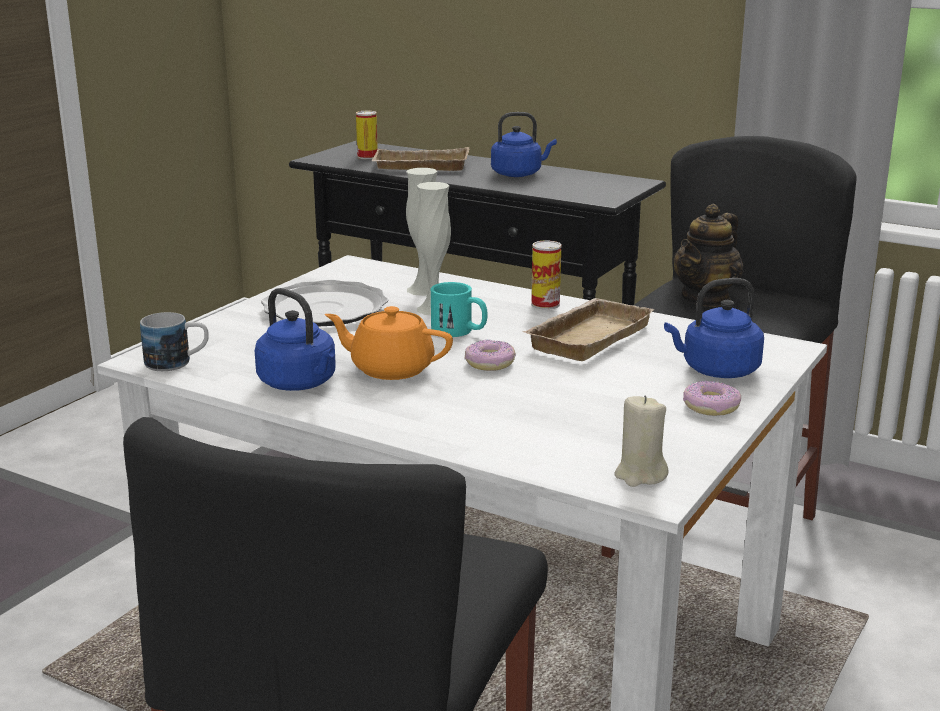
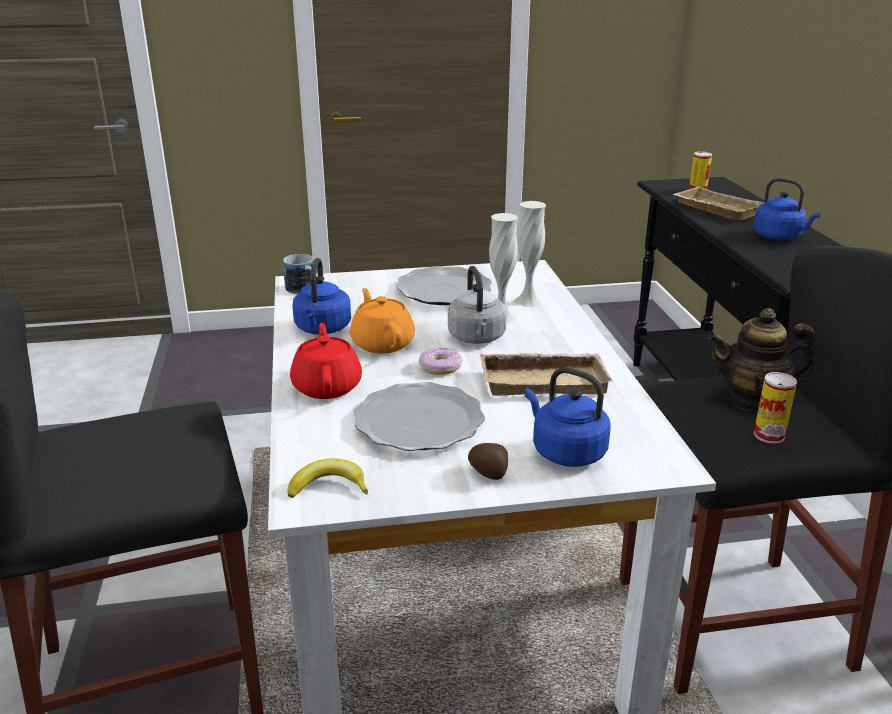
camera: 50 degrees right, 5 degrees up
turquoise mug [431,282,487,337] -> grey kettle [448,266,507,344]
can [531,240,562,310] -> can moved to [754,372,797,444]
beige candle [614,395,668,487] -> banana [288,458,368,498]
donut [683,381,741,416] -> potato [468,443,508,480]
none -> red teapot [290,323,362,399]
none -> plate [354,382,485,451]

